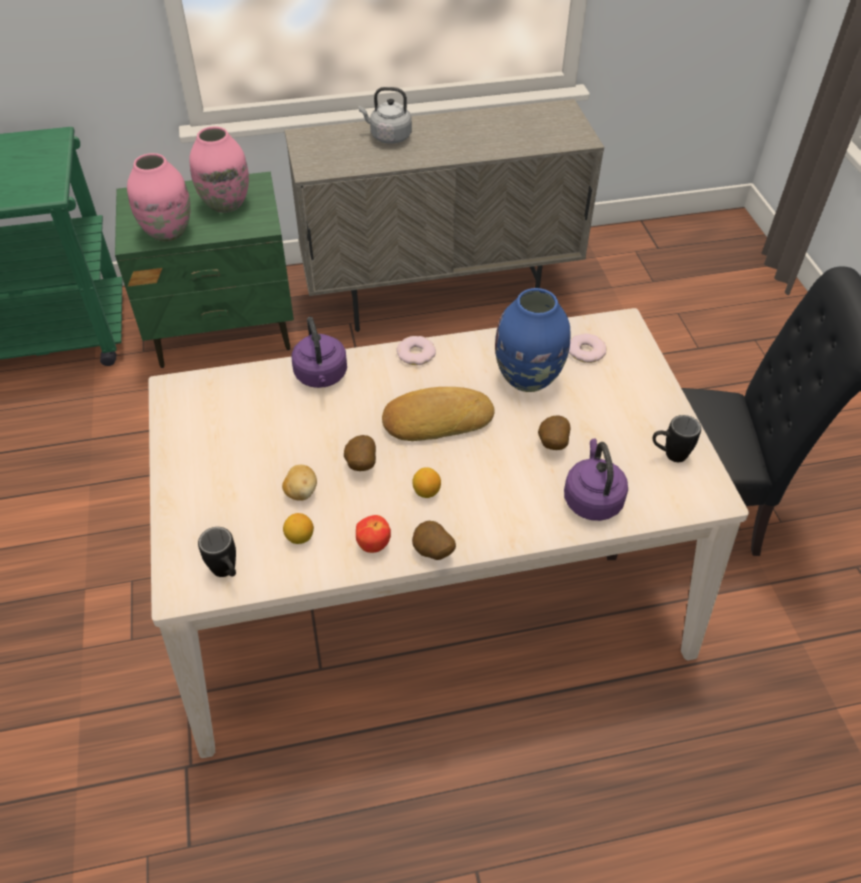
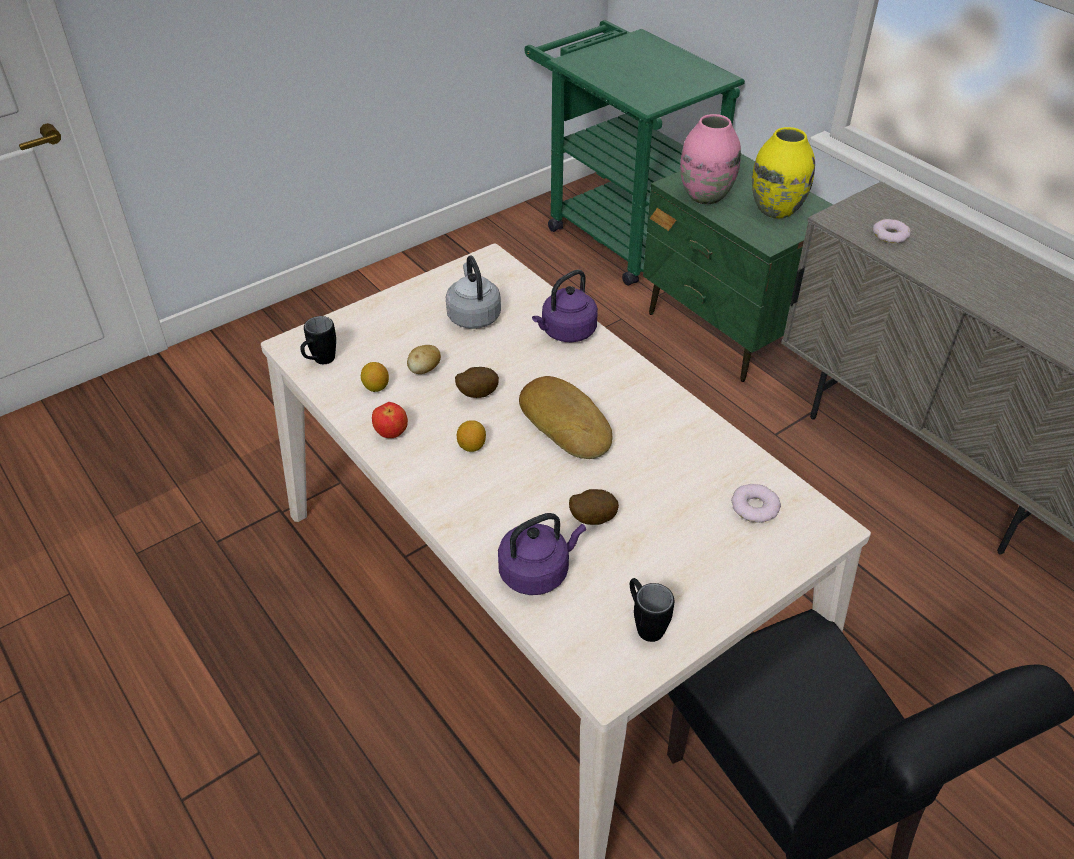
camera: 65 degrees right, 5 degrees down
pink vase [189,126,249,213] -> yellow vase [752,127,815,219]
grey kettle [359,87,412,144] -> grey kettle moved to [446,256,501,329]
donut [396,336,436,365] -> donut moved to [873,219,911,243]
potato [412,521,456,560] -> none
blue vase [495,288,570,392] -> none

